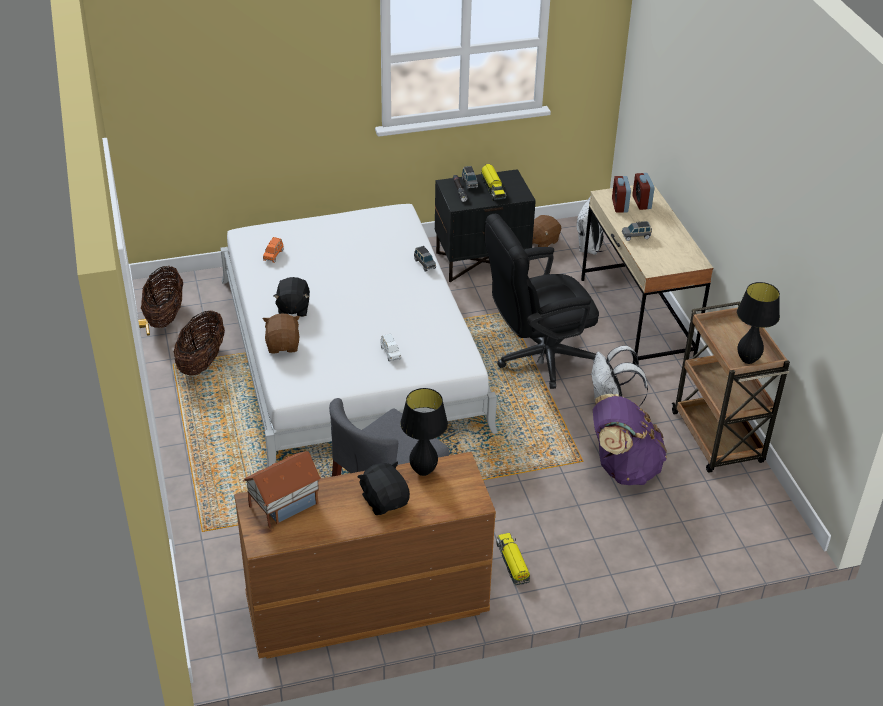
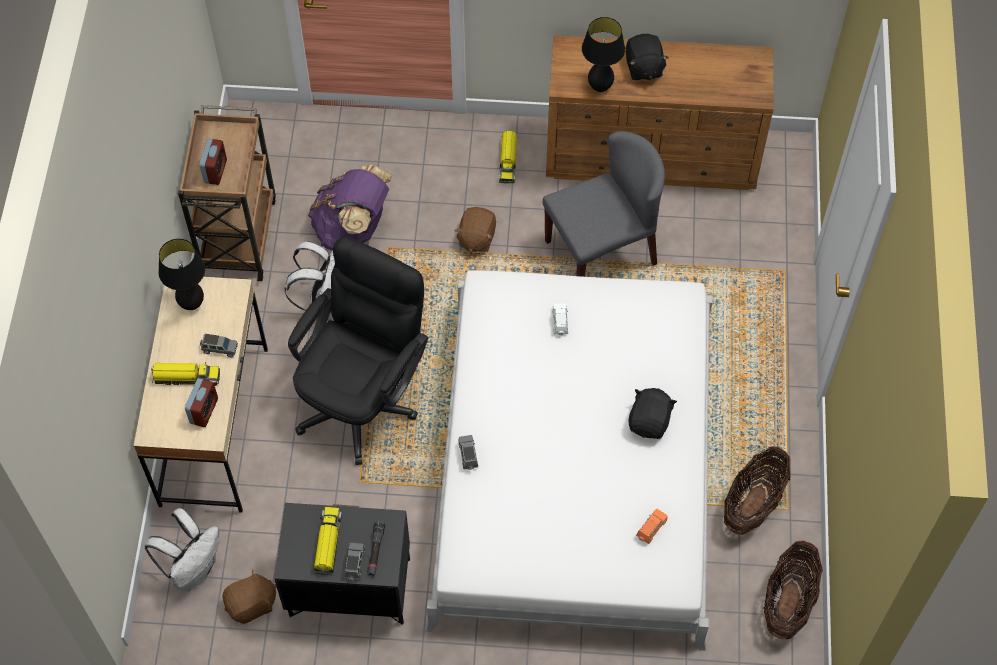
camera: 160 degrees left, 20 degrees up
toy house [243,451,321,528] -> none
brown plush toy [263,313,300,353] -> brown plush toy moved to [455,207,496,252]
black office chair [484,214,599,389] -> black office chair turned 60 degrees counterclockwise [288,236,428,465]
alarm clock [632,173,655,210] -> alarm clock moved to [199,139,227,185]
black table lamp [737,282,780,364] -> black table lamp moved to [158,239,205,310]
none -> toy truck [151,362,220,386]

